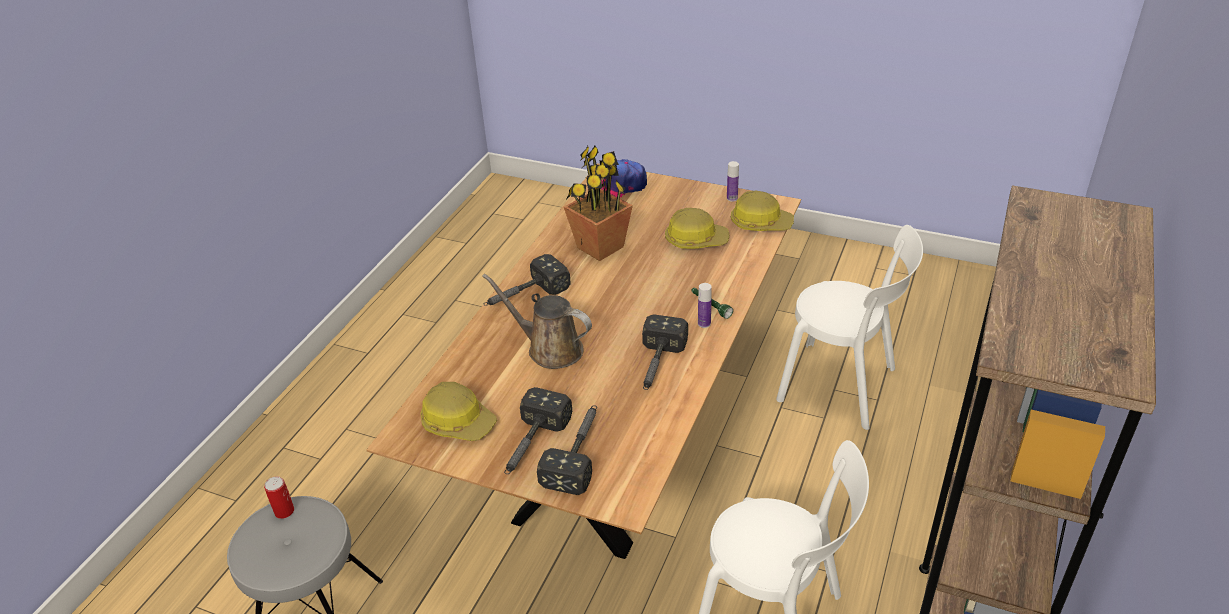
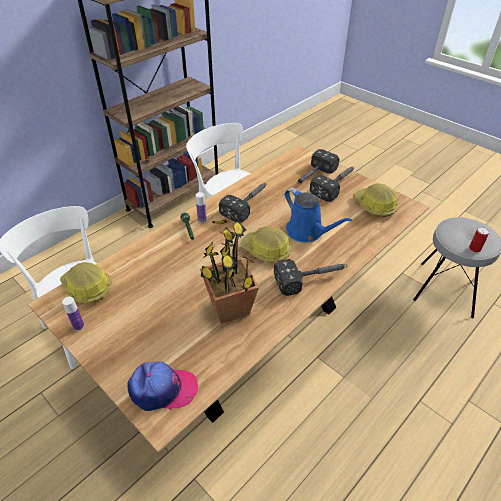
camera: 160 degrees left, 5 degrees up
brown watering can [482,274,592,369] -> blue watering can [285,188,352,243]
hard hat [665,208,729,249] -> hard hat moved to [240,226,291,262]

